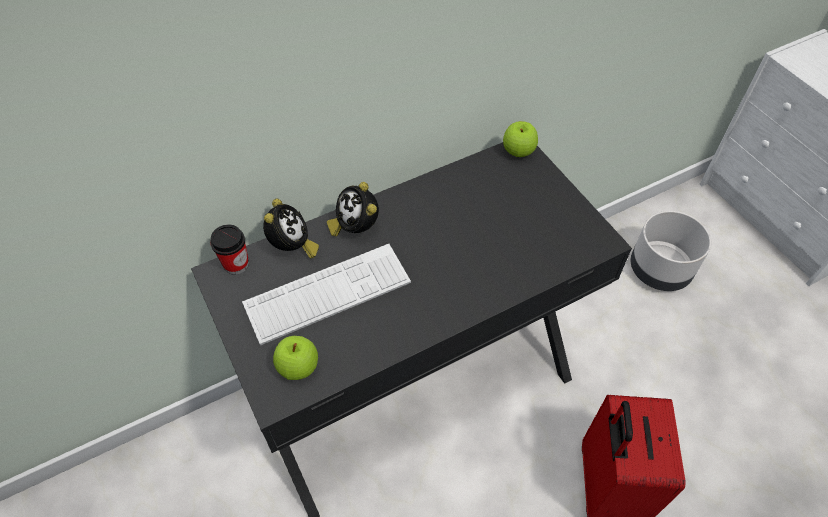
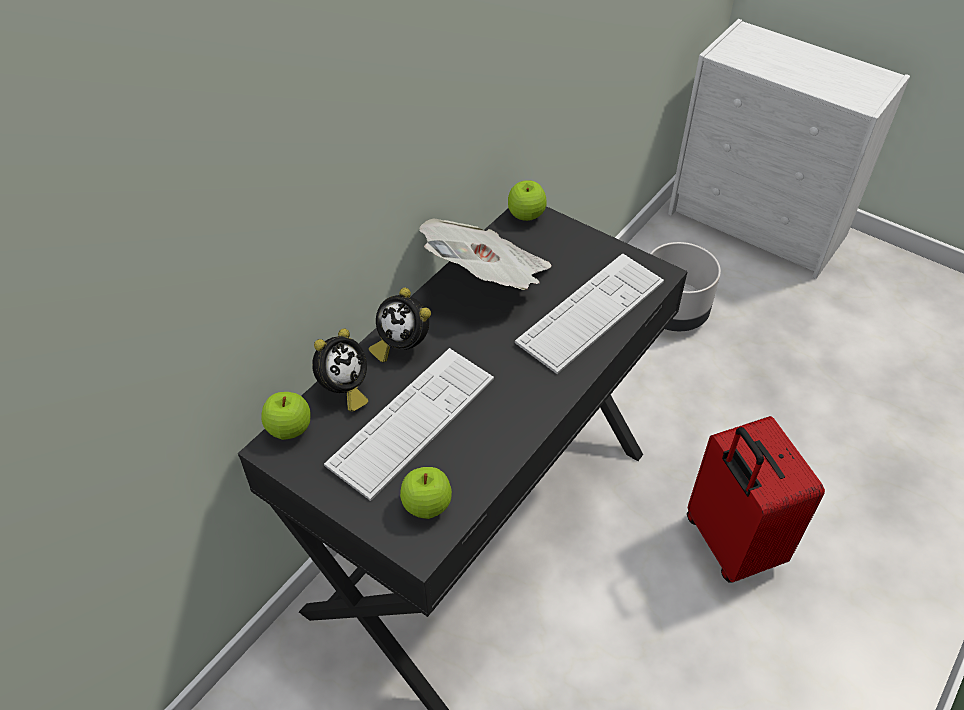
camera: 25 degrees left, 5 degrees down
cup [210,224,249,274] -> apple [261,392,310,440]
alarm clock [263,199,319,259] -> alarm clock turned 60 degrees clockwise [312,329,368,412]
none -> newspaper [419,219,552,290]
none -> keyboard [515,253,664,374]

